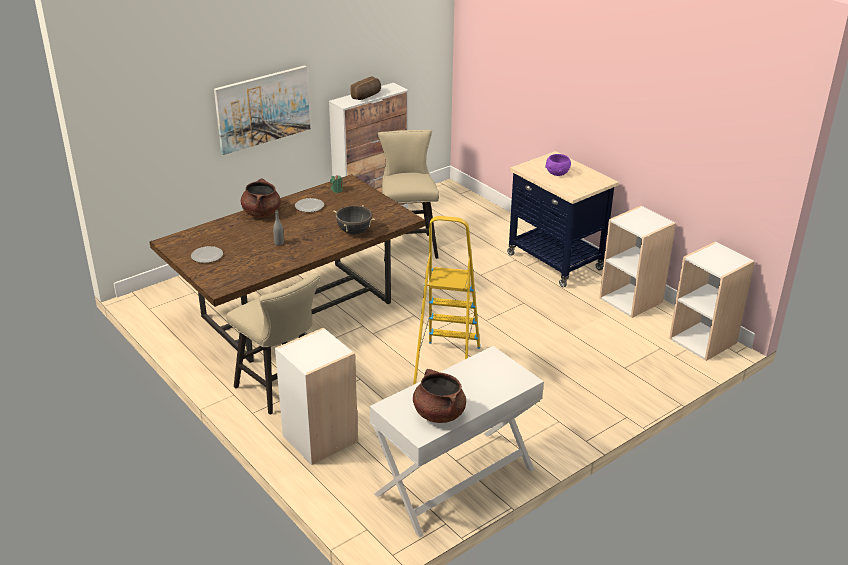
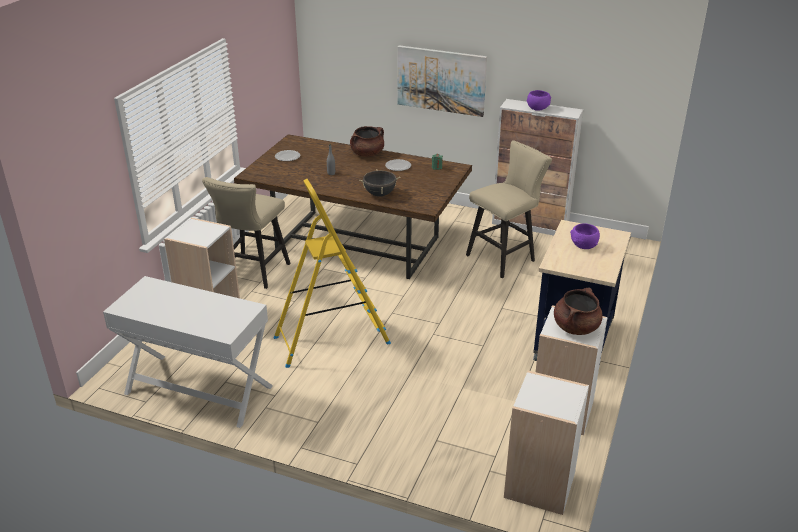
camera: 60 degrees right, 0 degrees up
bread [351,76,381,100] -> purple bowl [527,90,551,111]
brown cooking pot [413,369,466,423] -> brown cooking pot moved to [554,288,603,335]

